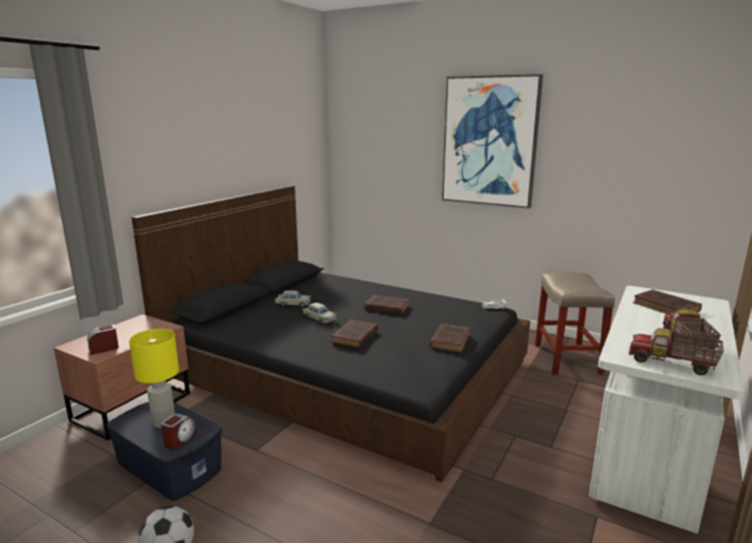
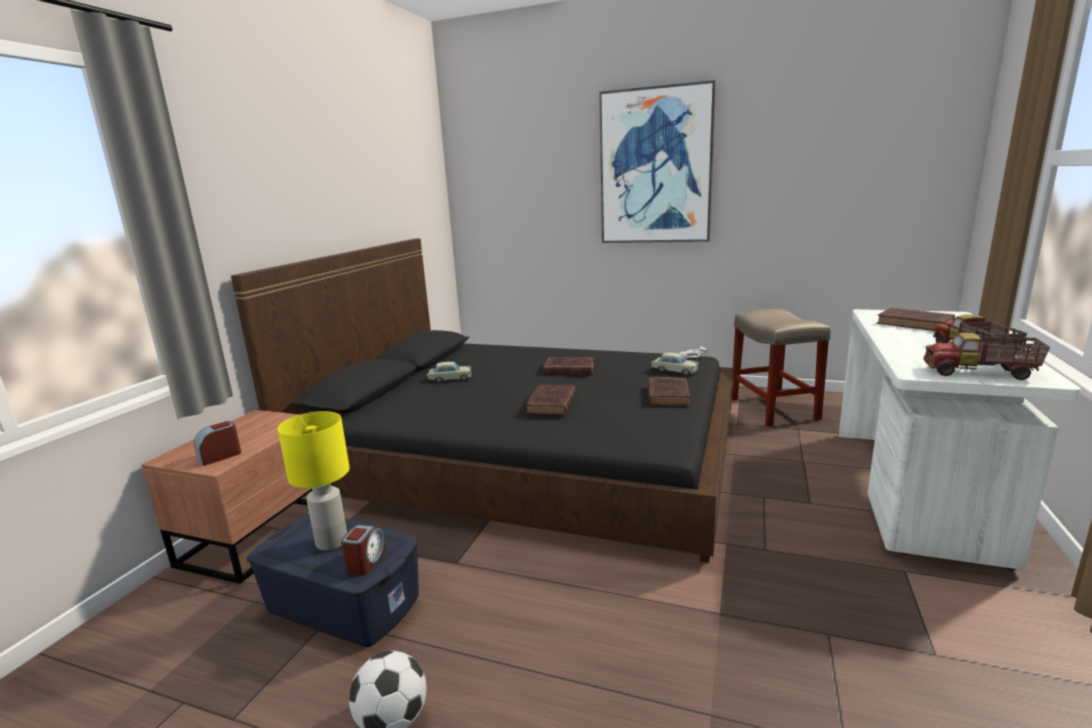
camera: 10 degrees left, 0 degrees up
beige toy car [303,303,337,324] -> beige toy car moved to [651,353,699,375]

